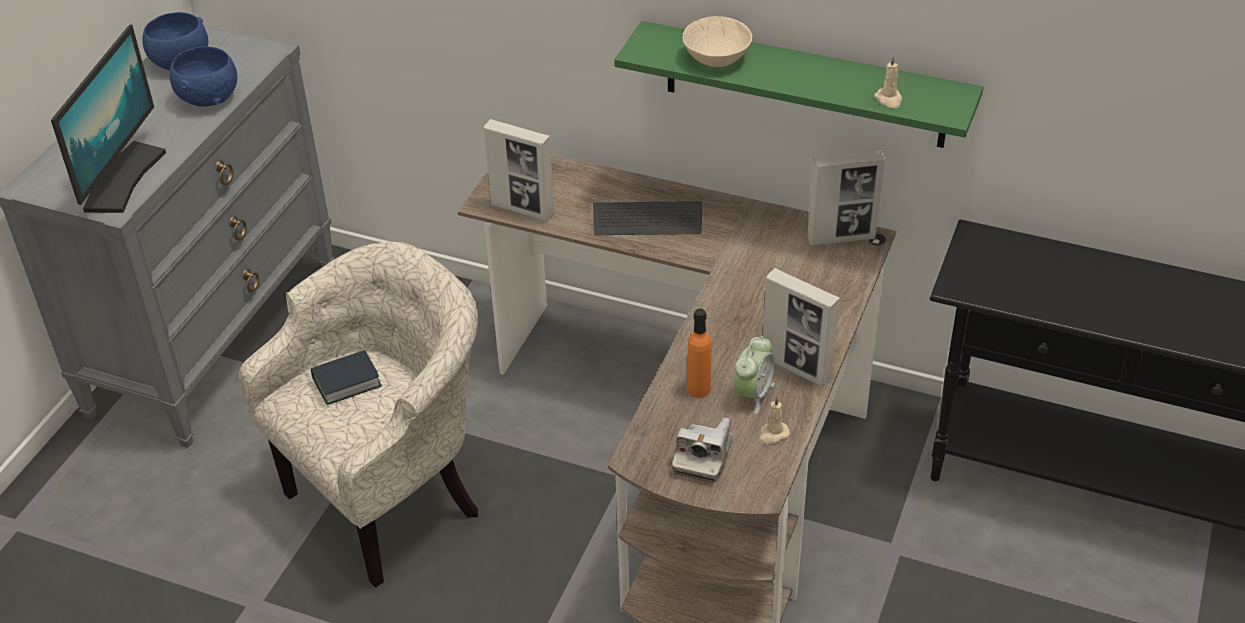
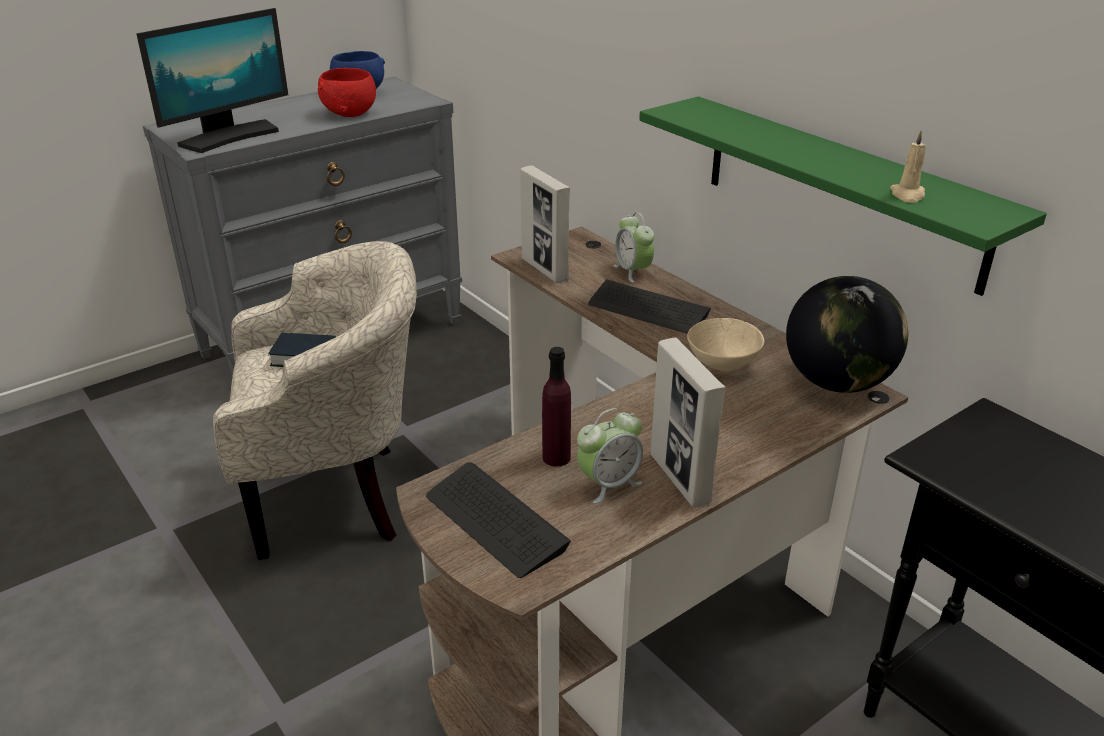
camera: 30 degrees right, 10 degrees down
blue bowl [170,47,237,107] -> red bowl [318,68,376,117]
camera [672,418,733,483] -> keyboard [426,462,571,578]
beige bowl [683,16,752,67] -> beige bowl moved to [687,318,764,371]
orange bottle [687,309,711,398] -> purple bottle [542,347,571,467]
beige candle [759,396,790,444] -> none
picture frame [807,151,885,246] -> globe [786,276,908,393]
none -> alarm clock [614,212,654,283]

